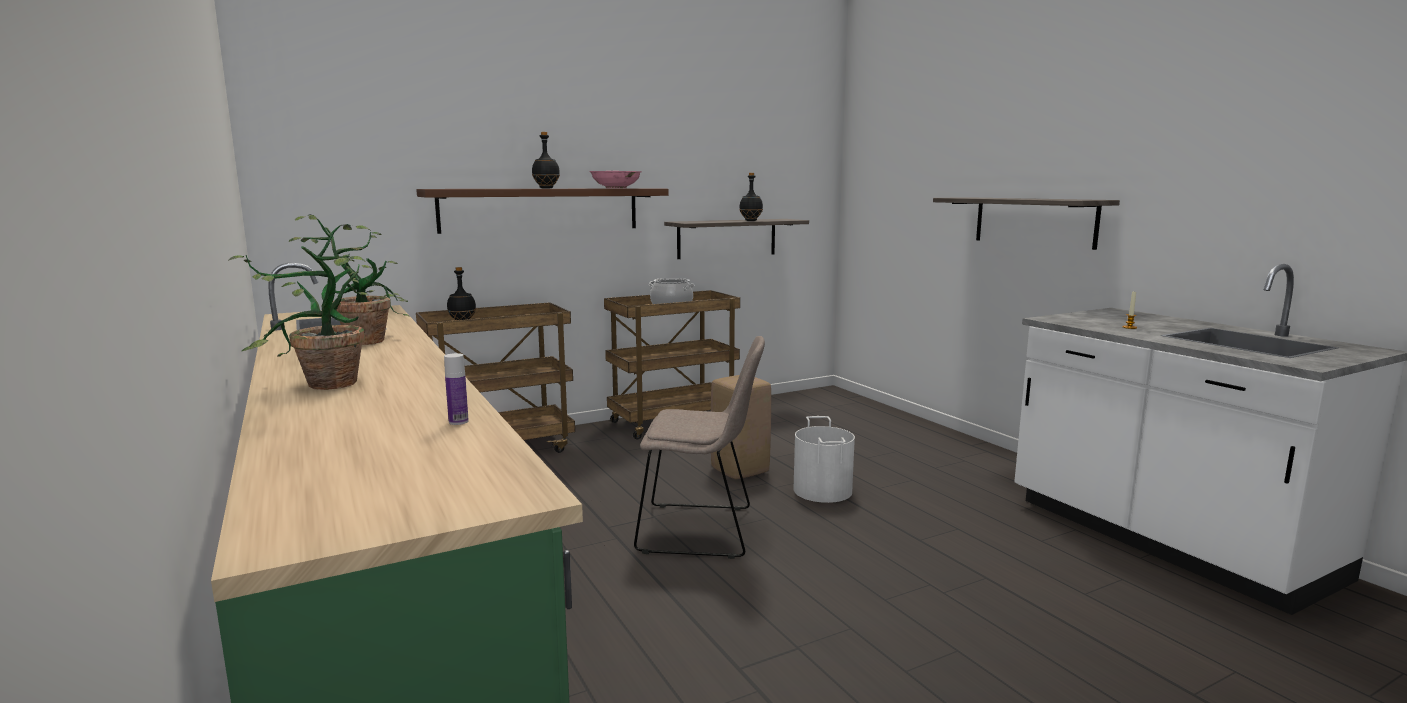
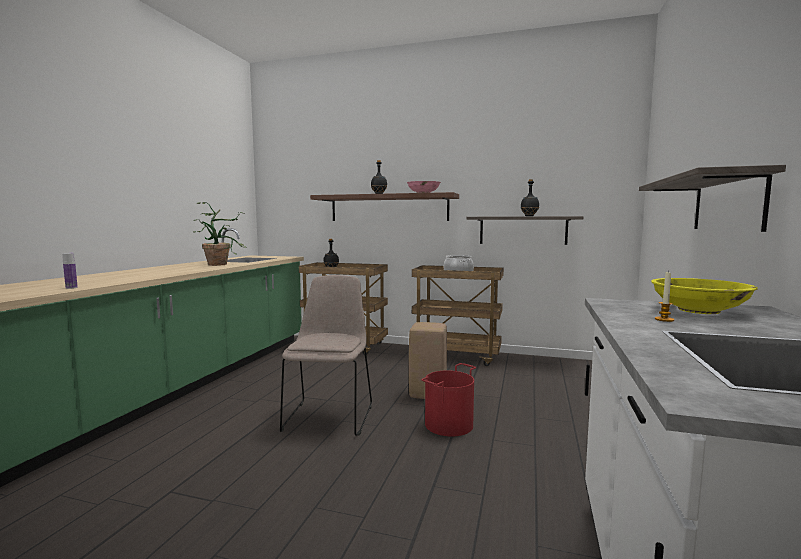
camera: 45 degrees right, 5 degrees down
potted plant [228,224,374,390] -> none
beige chair [634,336,765,559] -> beige chair turned 135 degrees counterclockwise [280,275,372,436]
white bucket [794,416,855,503] -> red bucket [422,363,476,436]
none -> yellow bowl [651,278,758,314]

